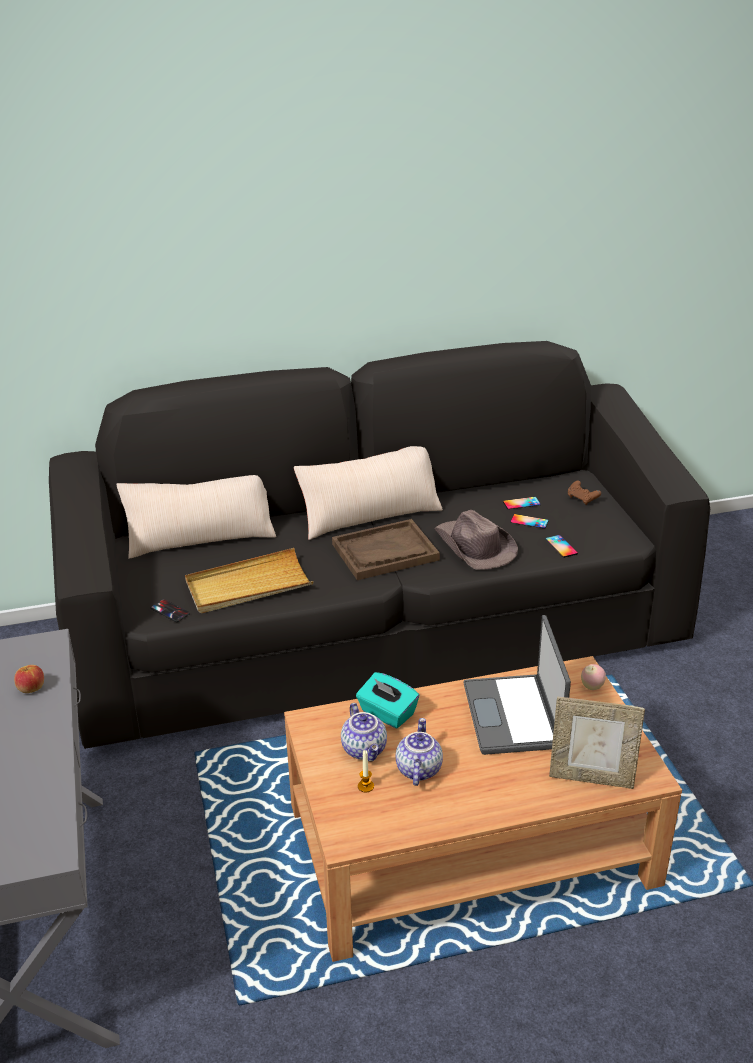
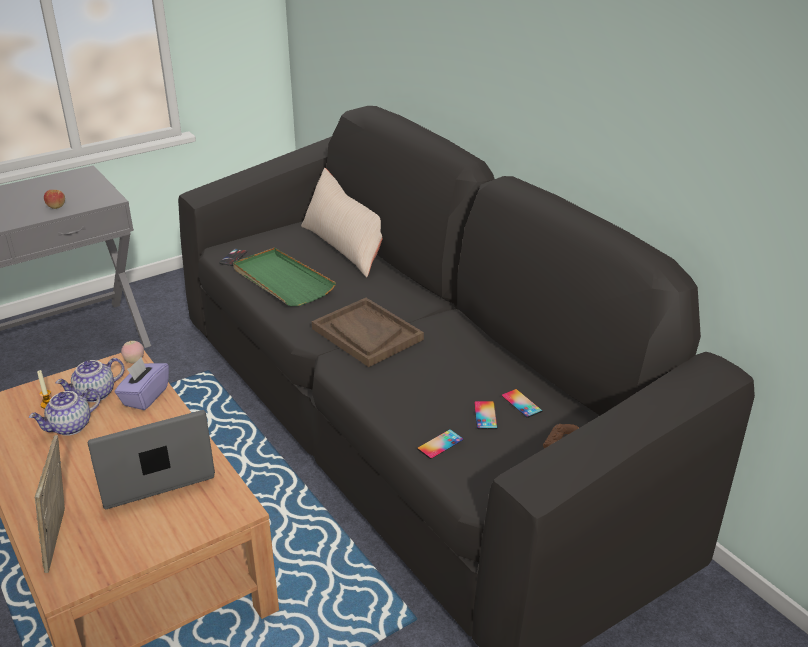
camera: 70 degrees right, 0 degrees up
beige tray [185,548,313,613] -> green tray [233,247,336,306]
beige pillow [294,446,443,540] -> none
turquoise tissue box [356,672,419,729] -> purple tissue box [114,357,169,410]
teapot [396,718,443,786] -> teapot turned 150 degrees clockwise [29,388,101,436]
brown hat [434,510,518,570] -> none
apple [581,664,606,690] -> apple moved to [121,340,144,364]

